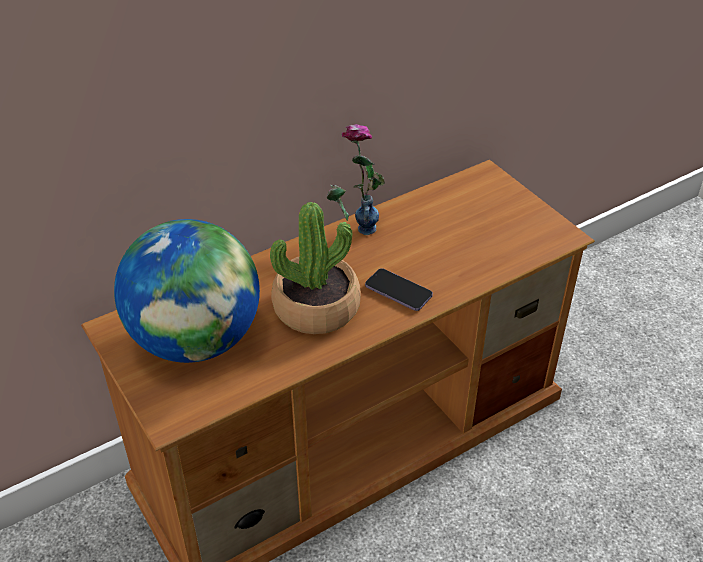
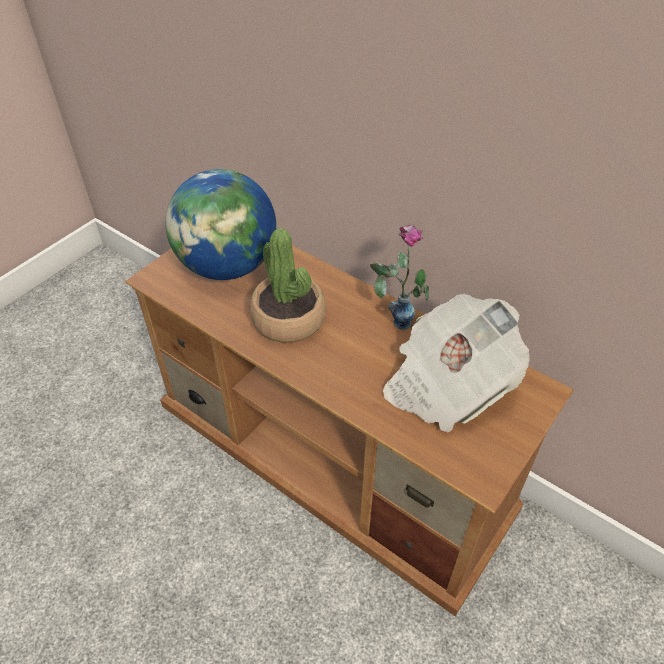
camera: 70 degrees right, 5 degrees up
phone [365,268,433,311] -> none
none -> newspaper [383,294,530,433]

